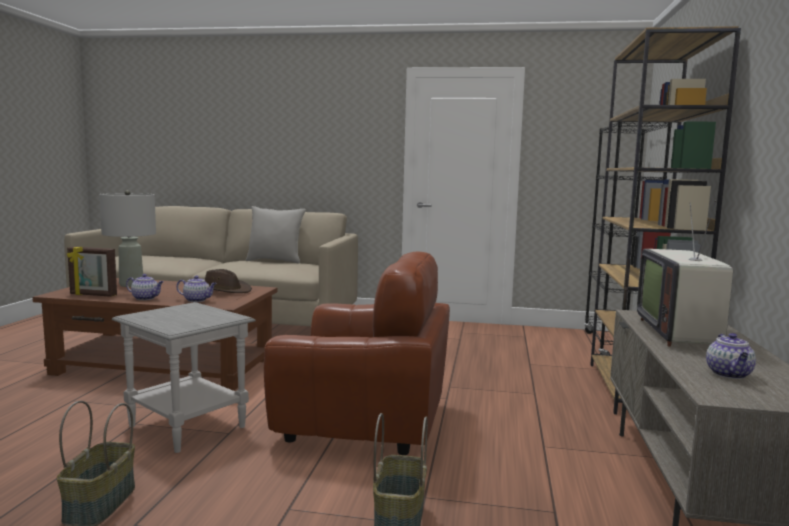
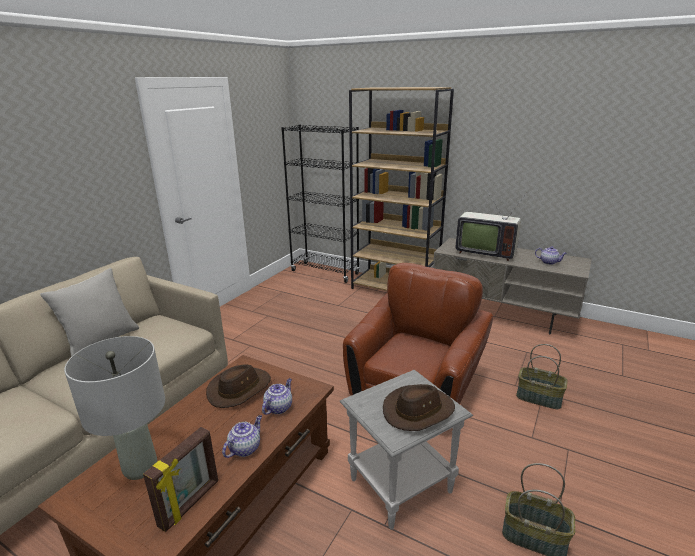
camera: 70 degrees left, 15 degrees up
none -> brown hat [383,384,455,431]

